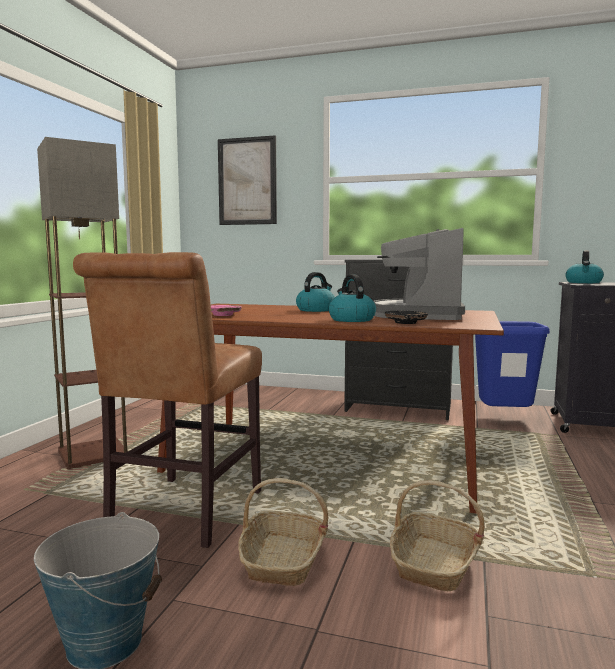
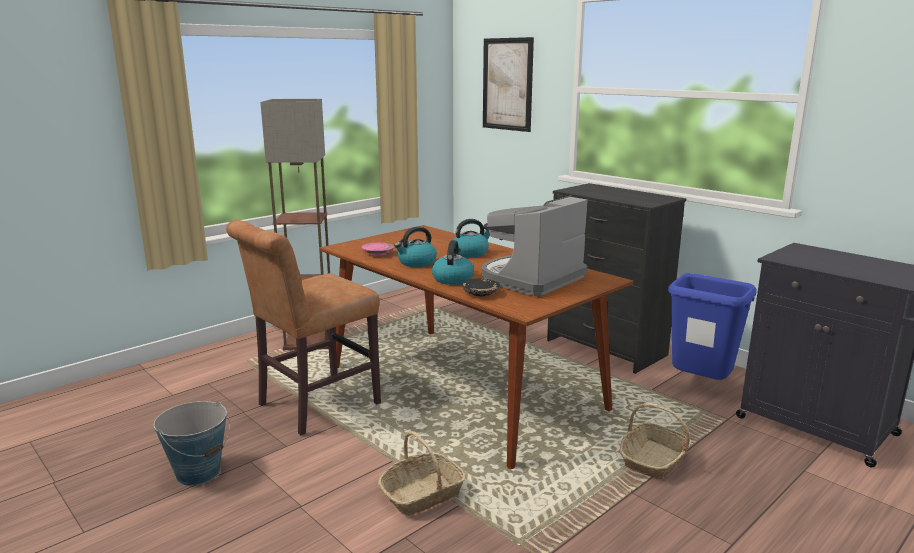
camera: 30 degrees right, 10 degrees up
basket [238,478,329,586] -> basket moved to [620,403,692,479]
kettle [565,250,604,283] -> kettle moved to [394,226,437,267]

